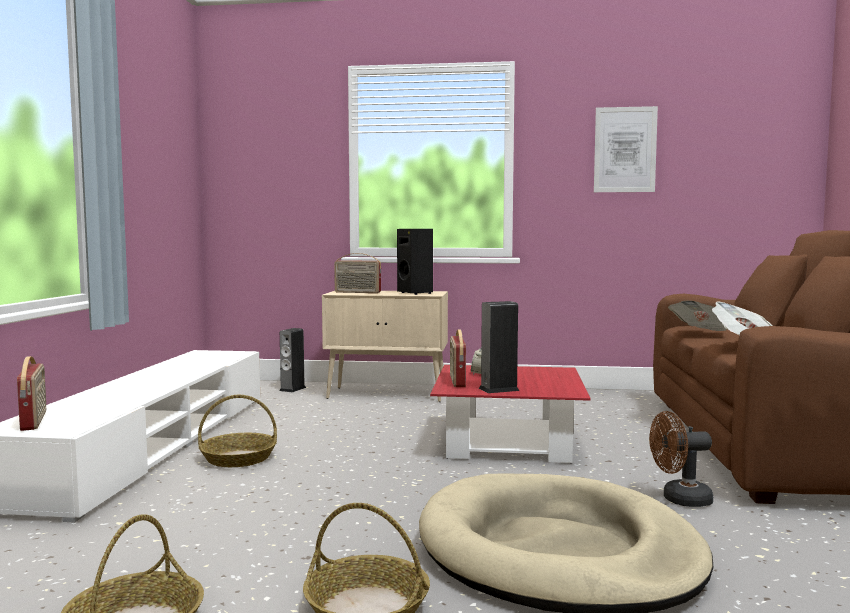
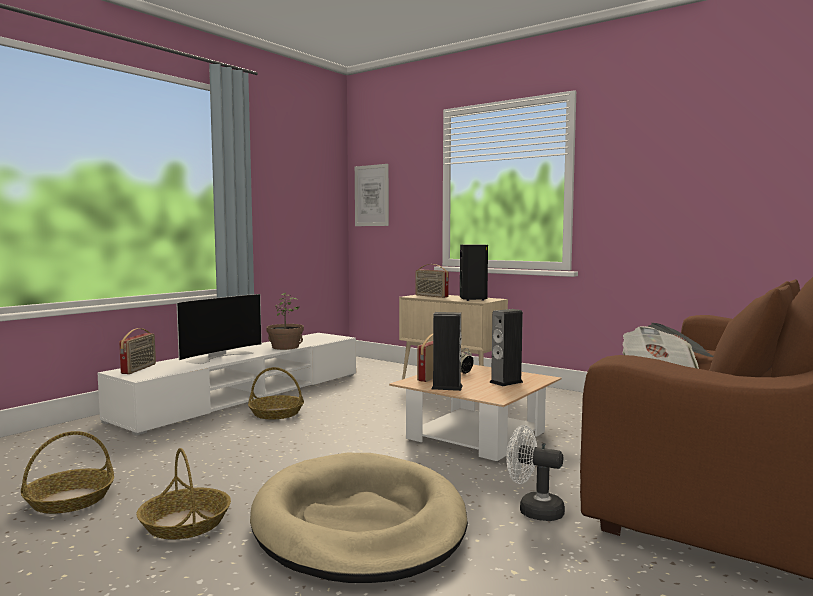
camera: 30 degrees right, 0 degrees up
speaker [279,328,306,392] -> speaker moved to [489,309,523,386]
red coffee table [430,365,591,463] -> beige coffee table [389,365,562,462]
picture [594,106,658,192] -> picture moved to [355,164,389,226]
brown fan [649,411,713,507] -> white fan [506,425,565,521]
none -> television [176,294,262,364]
none -> potted plant [266,293,304,350]

